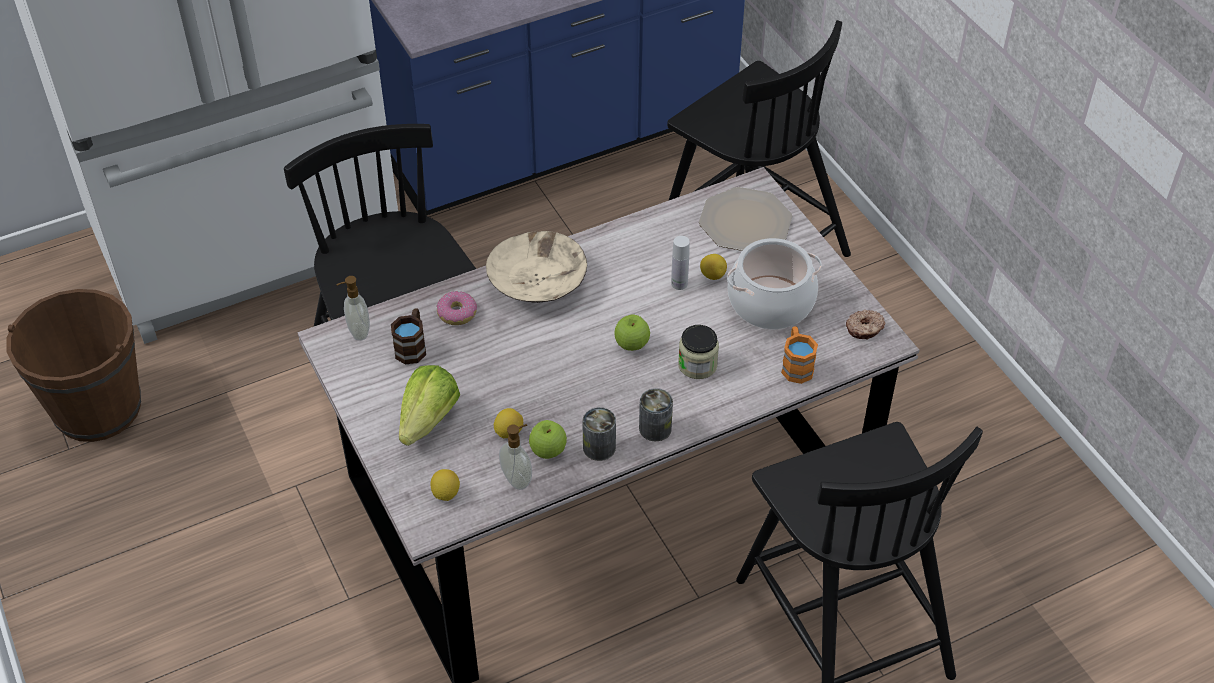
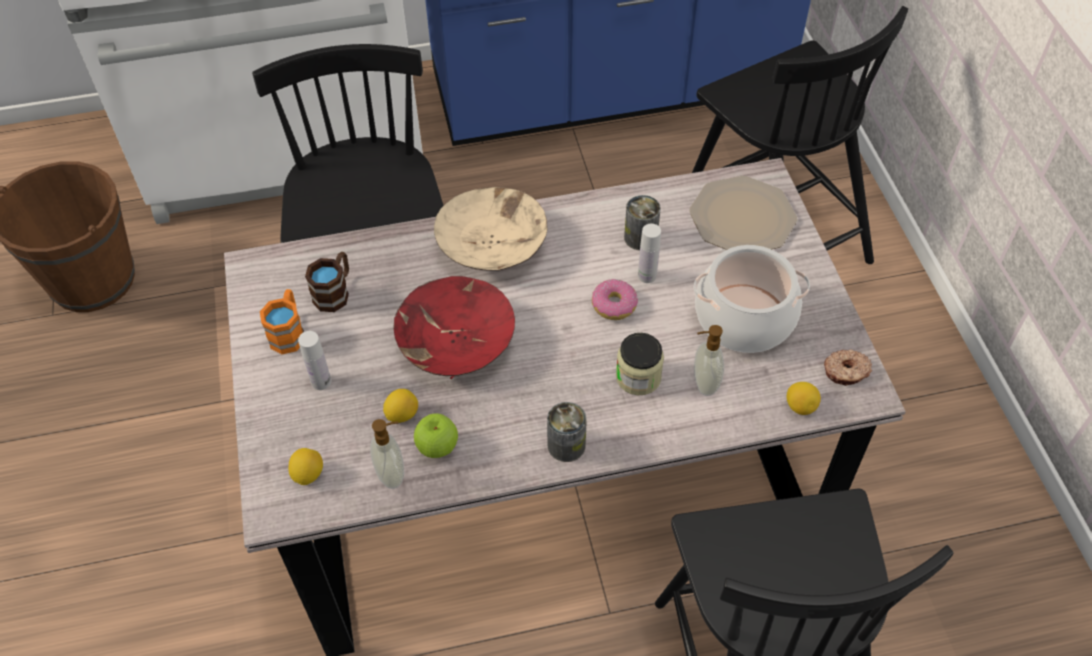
camera: 15 degrees right, 5 degrees up
soap dispenser [336,276,370,341] -> soap dispenser moved to [694,325,724,396]
lettuce [399,365,460,446] -> white bottle [298,331,331,390]
donut [437,291,477,325] -> donut moved to [592,279,638,320]
can [582,407,616,461] -> can moved to [624,195,661,250]
apple [614,315,650,351] -> none
lemon [700,254,727,280] -> lemon moved to [787,382,821,415]
orange mug [781,326,818,384] -> orange mug moved to [260,289,304,354]
none -> red bowl [393,276,515,379]

